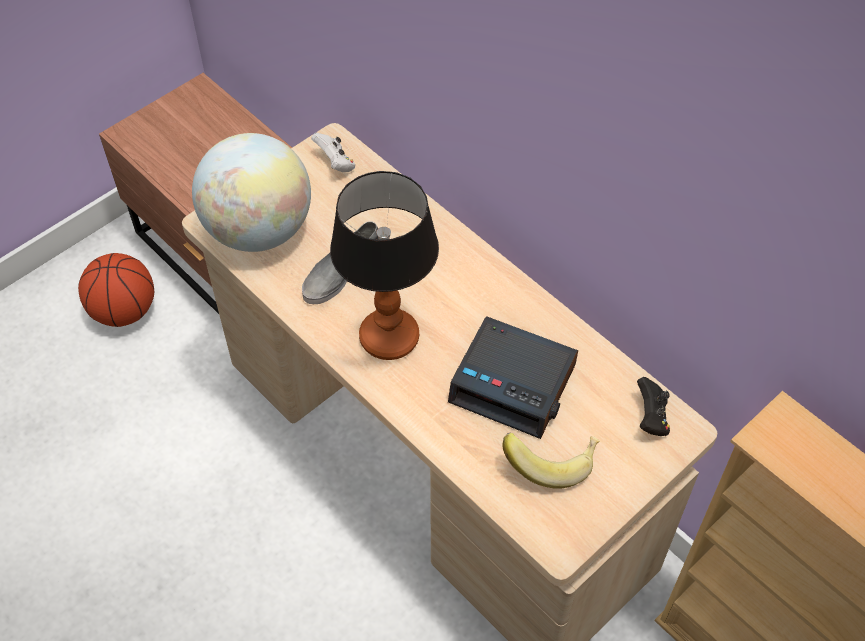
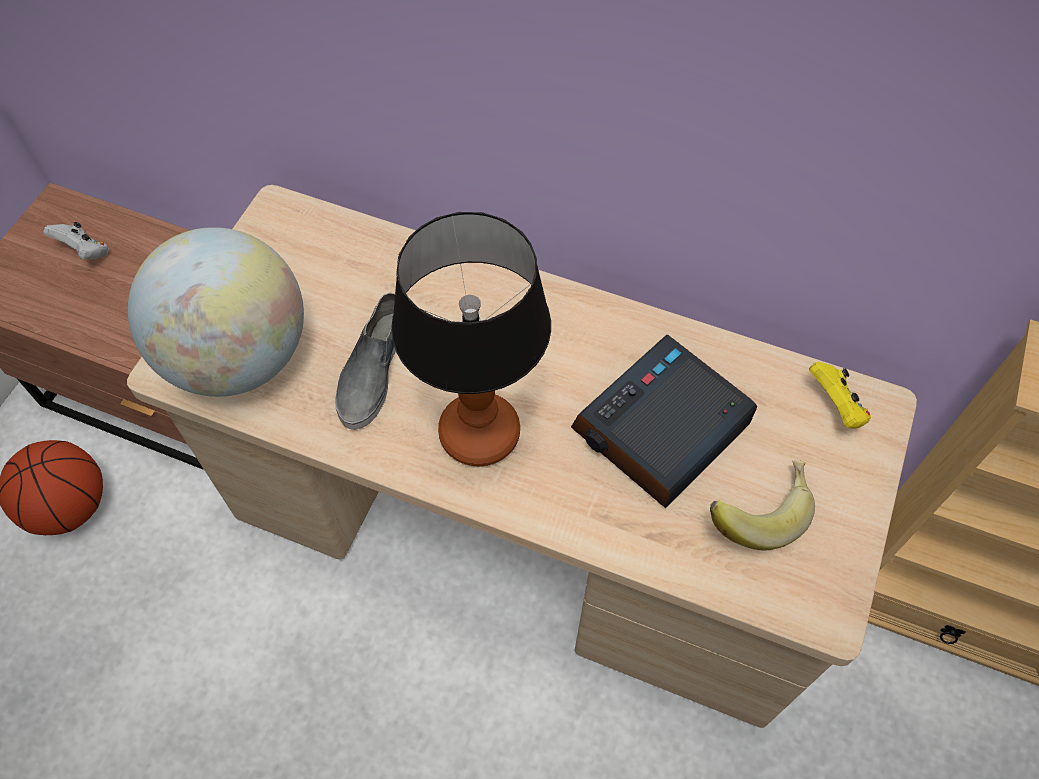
camera: 25 degrees left, 5 degrees up
white game controller [311,133,355,172] -> white game controller moved to [43,222,109,259]
alarm clock [448,316,578,439] -> alarm clock turned 135 degrees clockwise [571,335,757,508]
black game controller [637,377,670,436] -> yellow game controller [809,362,871,429]

